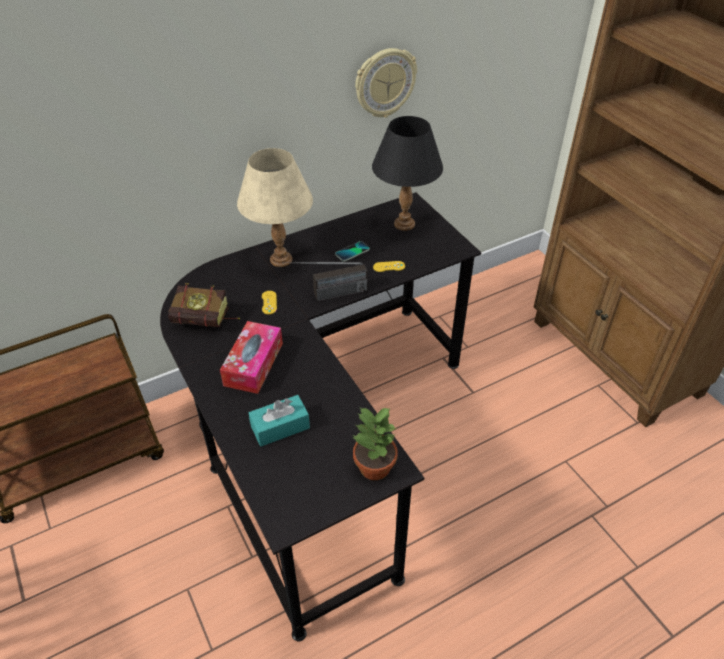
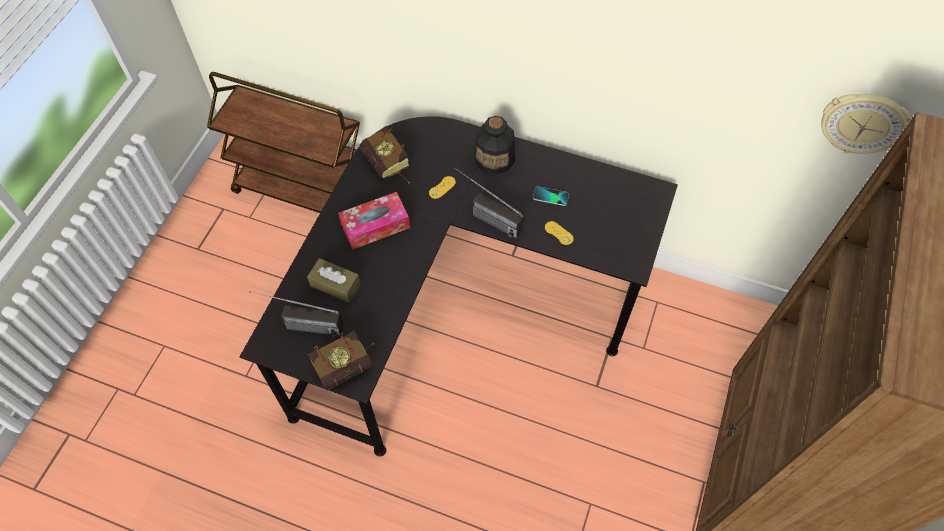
camera: 50 degrees right, 15 degrees up
beige table lamp [237,148,313,267] -> bottle [475,116,515,175]
turquoise tissue box [249,395,310,447] -> brown tissue box [307,258,361,303]
potted plant [352,407,398,480] -> book [308,330,374,391]
wall clock [355,48,417,118] -> wall clock moved to [821,94,912,154]
black table lamp [372,116,443,231] -> none
none -> radio [249,291,344,337]

